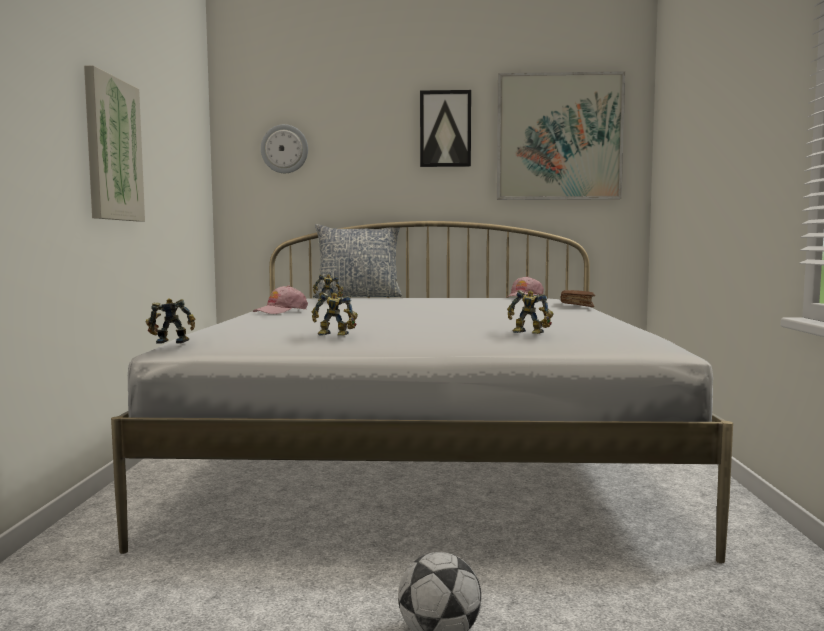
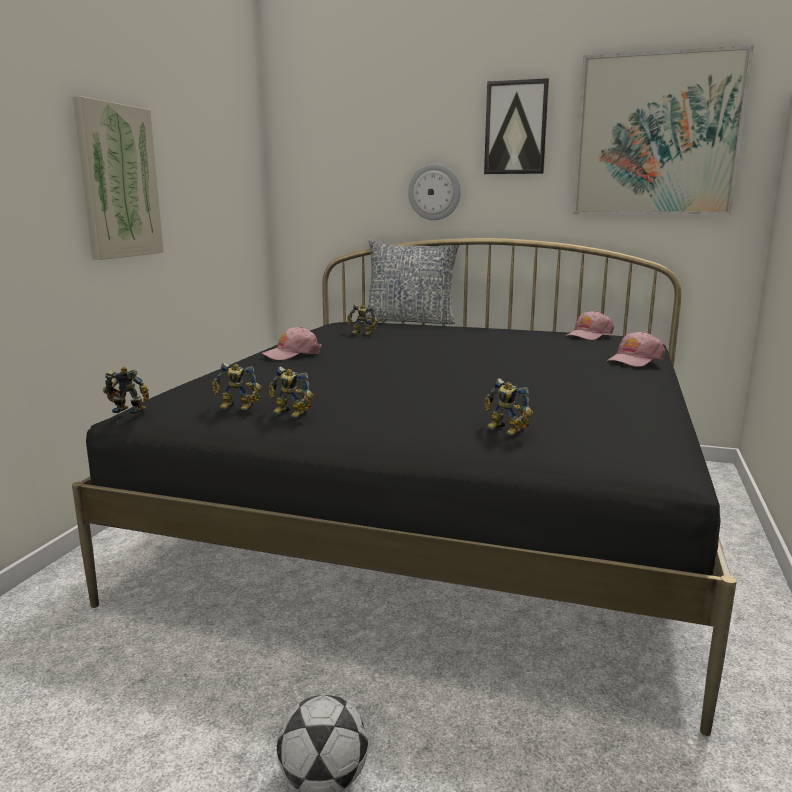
camera: 15 degrees right, 10 degrees up
white bed [111,221,733,563] -> black bed [72,238,737,736]
wall clock [261,124,308,173] -> wall clock moved to [408,164,461,220]
brown book [561,290,595,308] -> pink cap [607,331,665,367]
none -> toy robot [212,363,262,410]

